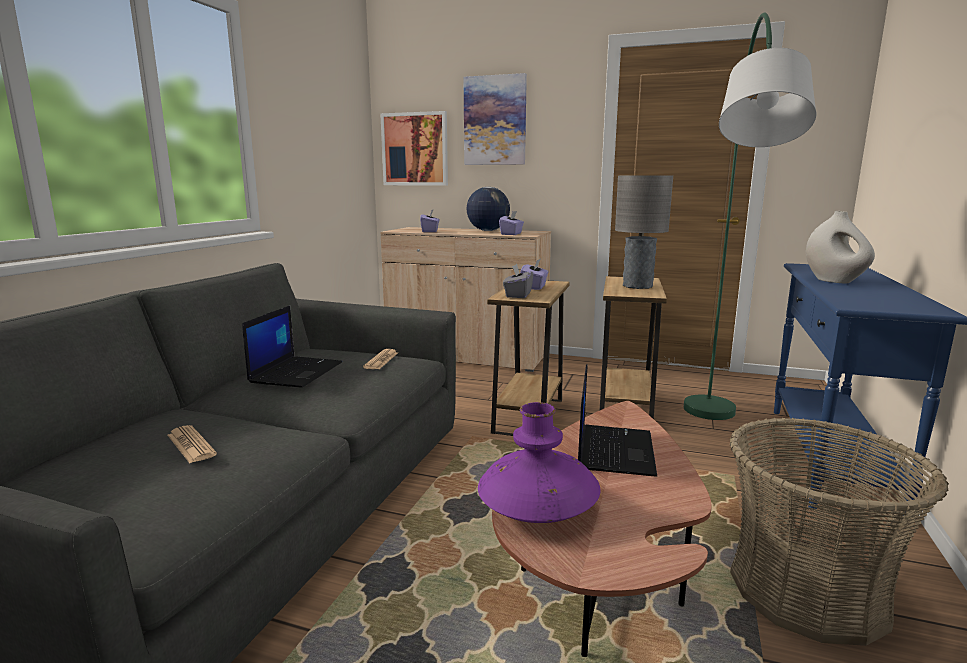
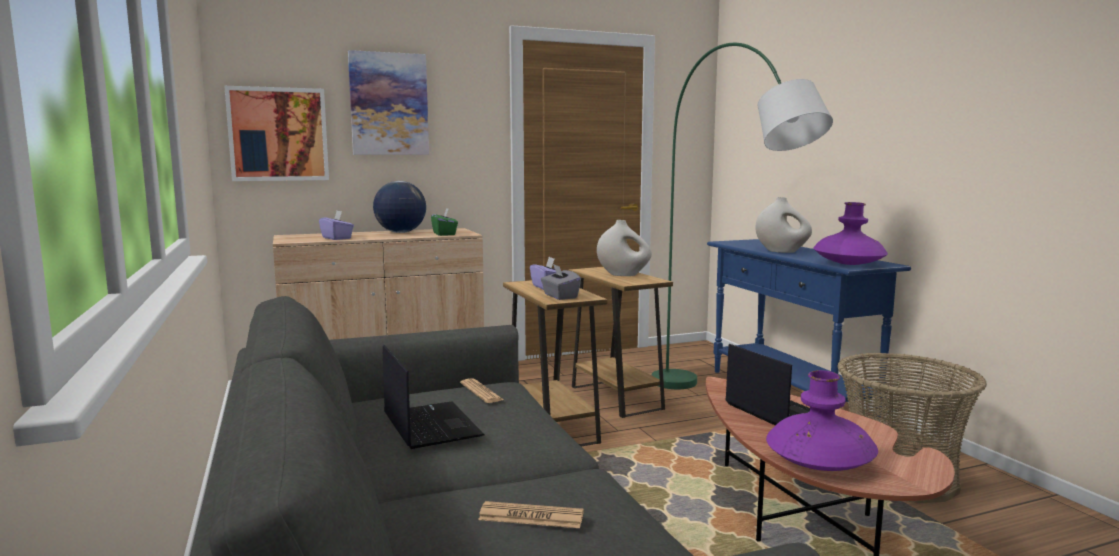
camera: 40 degrees left, 5 degrees down
purple tissue box [499,211,524,235] -> green tissue box [431,208,458,236]
grey table lamp [615,175,673,289] -> white vase [597,220,652,276]
none -> purple vase [813,202,888,265]

